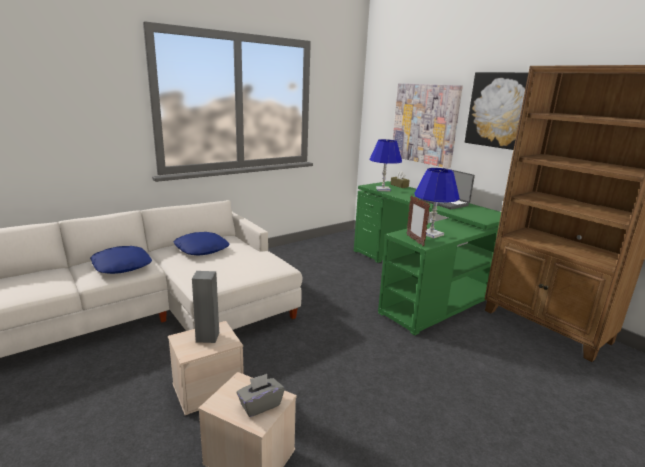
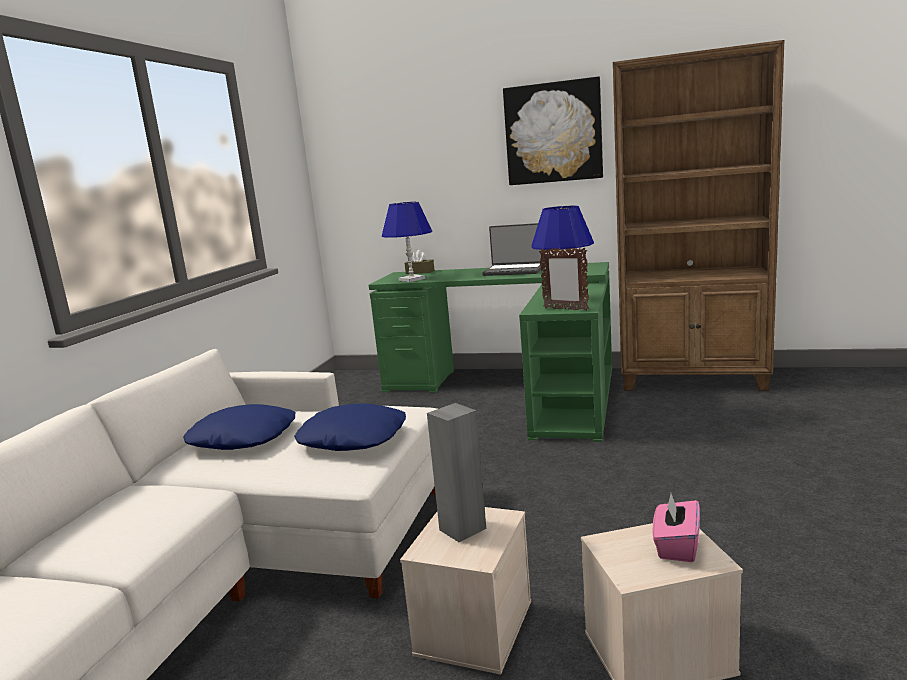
camera: 35 degrees left, 5 degrees down
blue pillow [90,246,152,274] -> blue pillow moved to [294,403,406,451]
grey tissue box [237,374,284,417] -> pink tissue box [653,494,700,562]
picture [393,83,463,168] -> none

